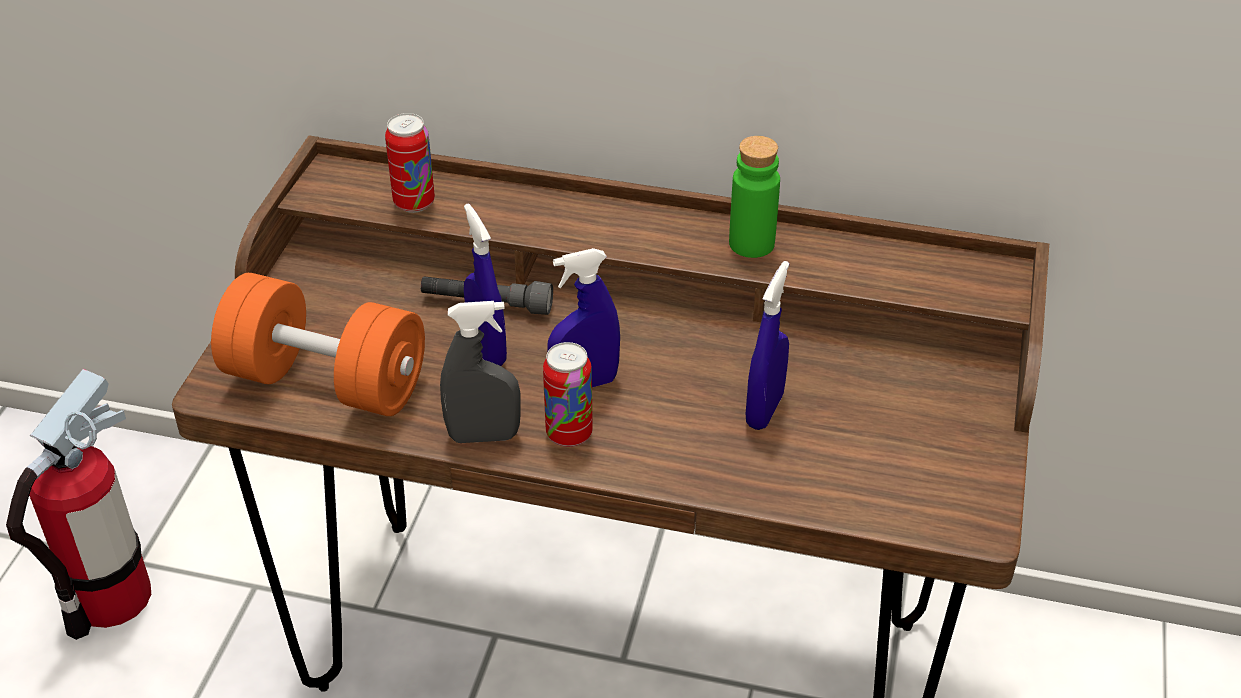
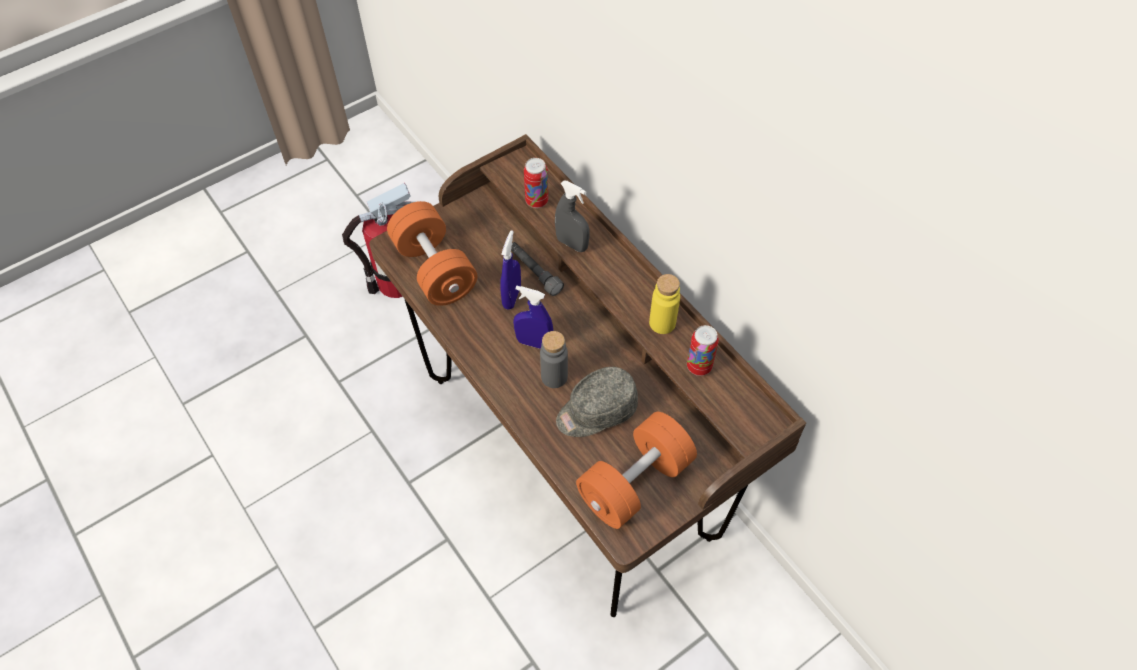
camera: 40 degrees right, 15 degrees up
grey spray bottle [440,301,521,443] -> grey spray bottle moved to [555,180,590,252]
can [543,342,593,447] -> can moved to [687,325,719,376]
green bottle [729,136,780,258] -> yellow bottle [649,274,680,334]
blue spray bottle [746,261,789,430] -> grey cap [556,367,638,437]
none -> grey bottle [540,331,568,388]
none -> orange dumbbell [576,412,697,529]

